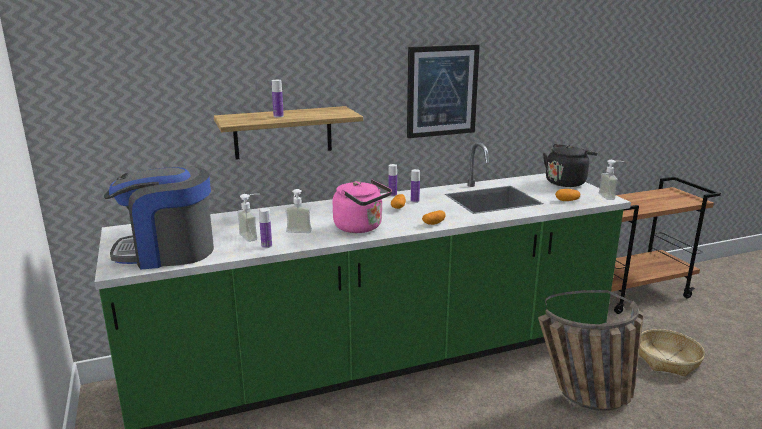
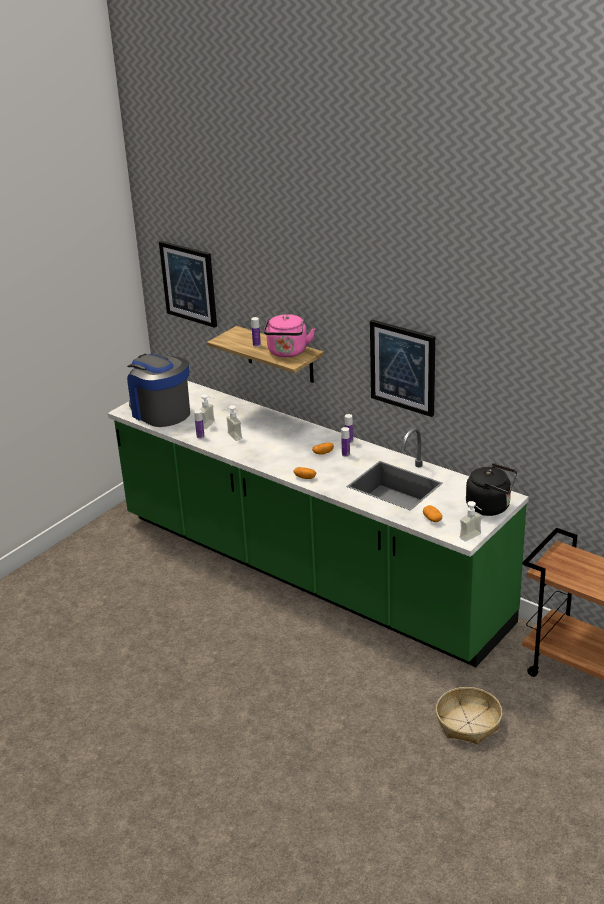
camera: 60 degrees right, 10 degrees up
pink kettle [333,179,392,233] -> pink kettle moved to [264,314,315,357]
basket [538,290,643,411] -> none
none -> picture [159,241,217,328]

